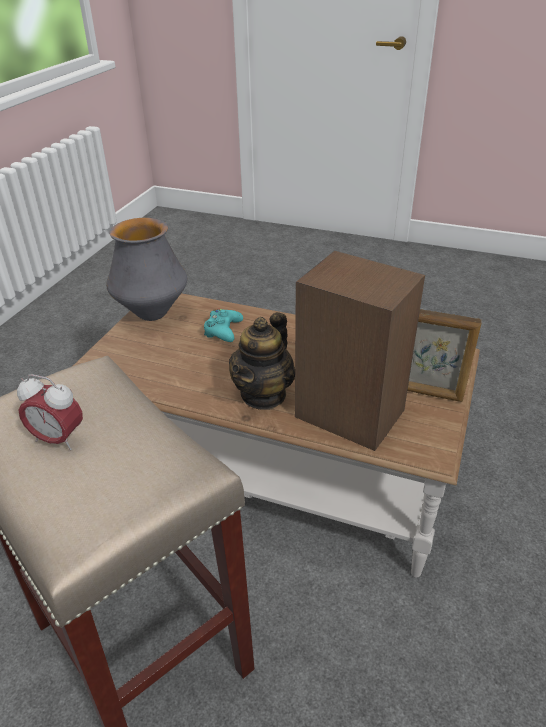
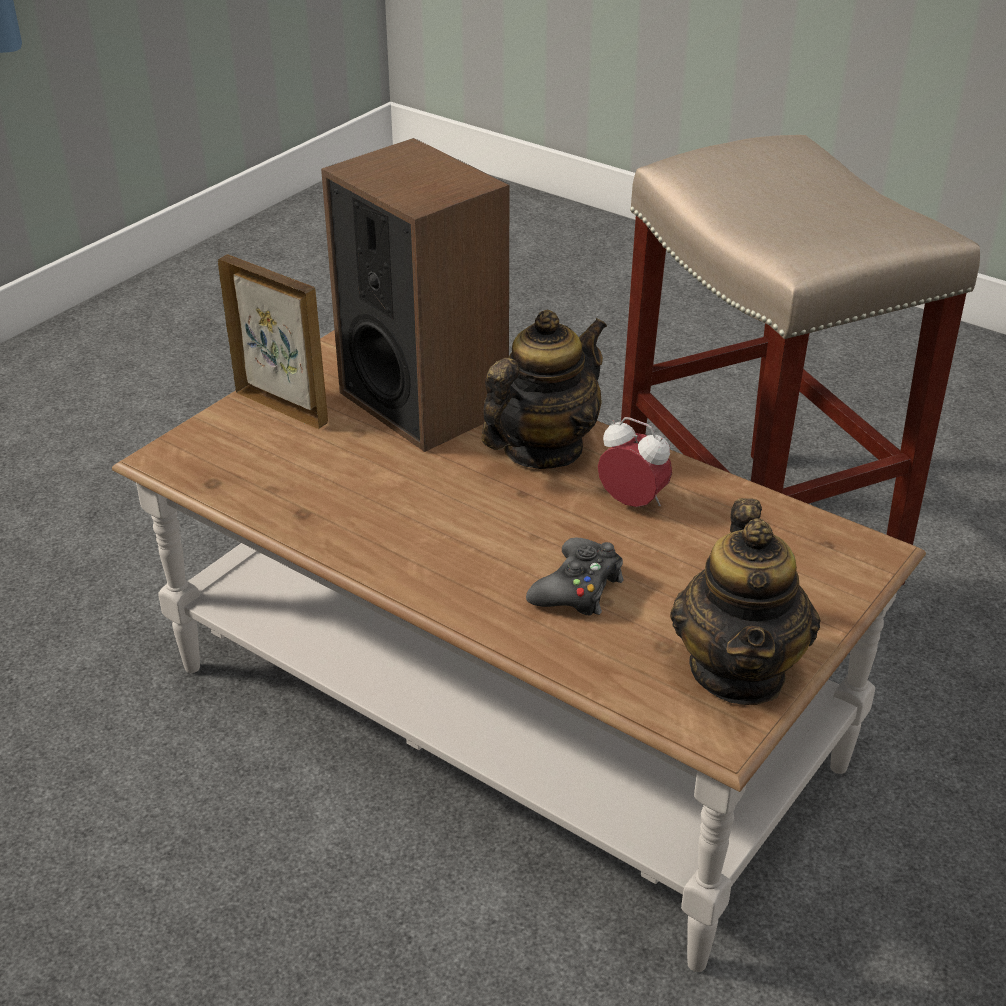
camera: 165 degrees left, 0 degrees up
alarm clock [17,374,83,450] -> alarm clock moved to [598,417,672,507]
vase [106,218,187,321] -> teapot [670,498,821,705]
turquoise game controller [204,309,243,342] -> black game controller [526,538,624,616]

